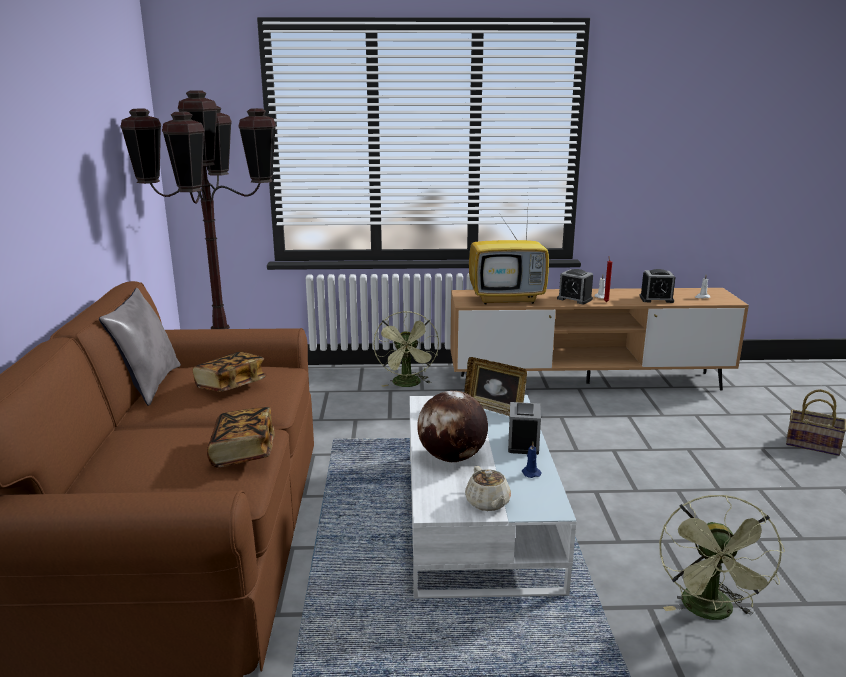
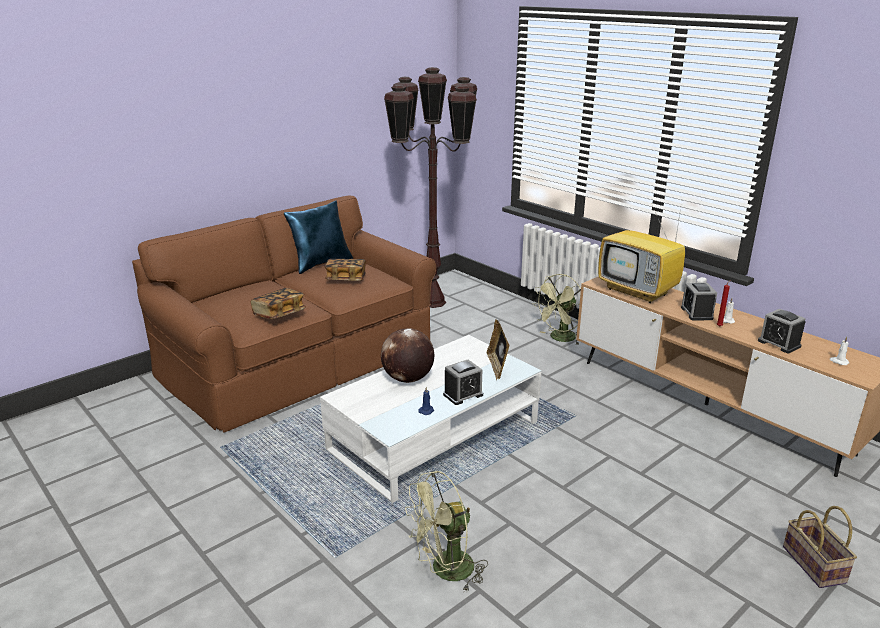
camera: 50 degrees right, 5 degrees up
grey pillow [99,288,181,406] -> blue pillow [284,200,353,274]
beige teapot [465,466,511,511] -> none

